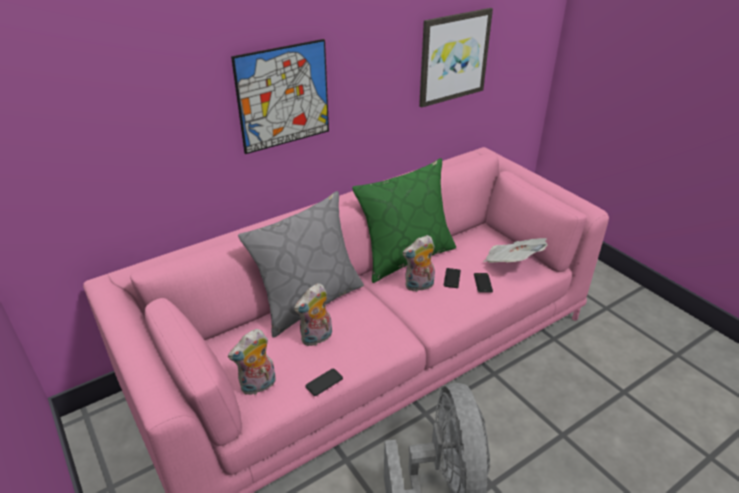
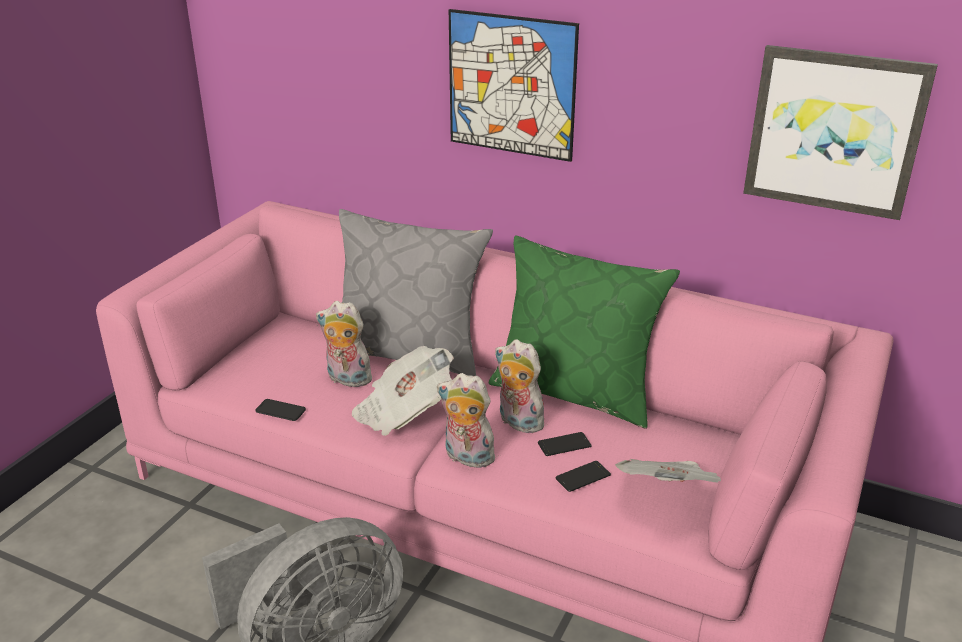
camera: 60 degrees right, 5 degrees down
plush toy [228,329,276,395] -> plush toy moved to [437,373,499,468]
none -> newspaper [352,346,454,436]

